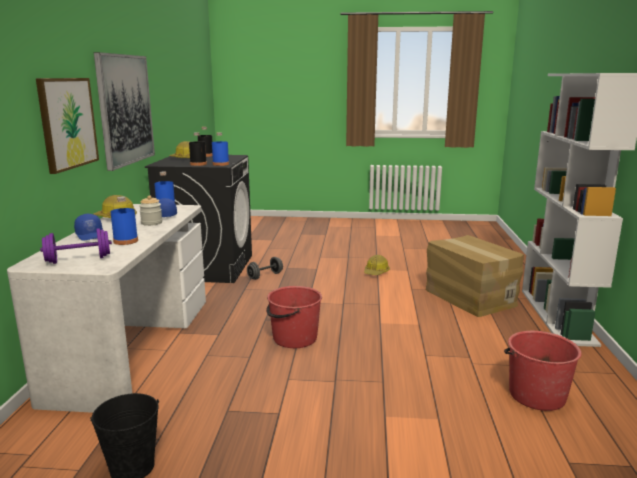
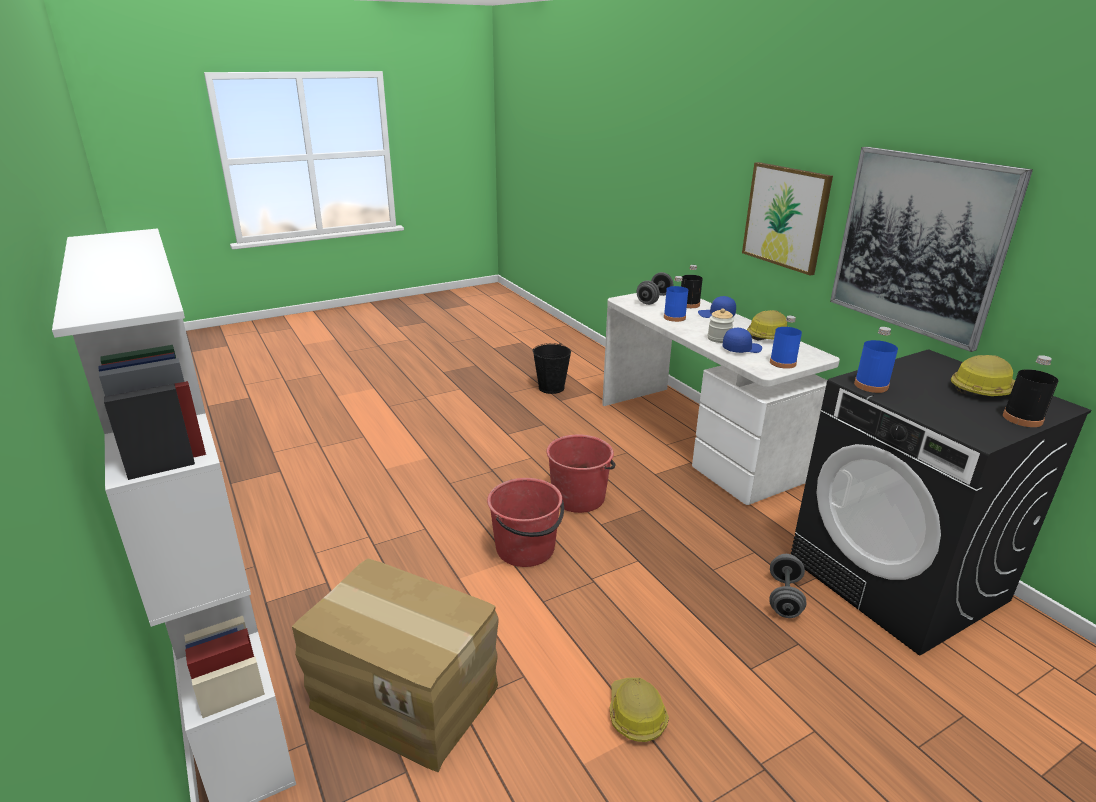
camera: 145 degrees right, 10 degrees up
purple dumbbell [40,228,112,264] -> grey dumbbell [637,272,673,305]
black bottle [189,132,207,166] -> black bottle moved to [681,265,703,308]
red bucket [504,331,582,411] -> red bucket moved to [487,478,564,567]

